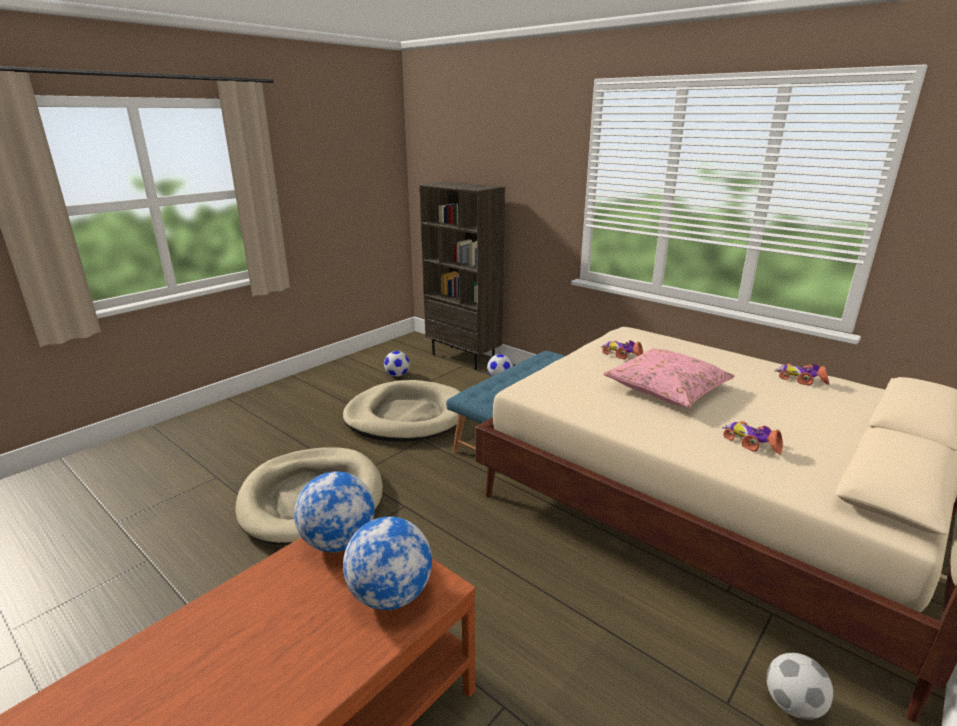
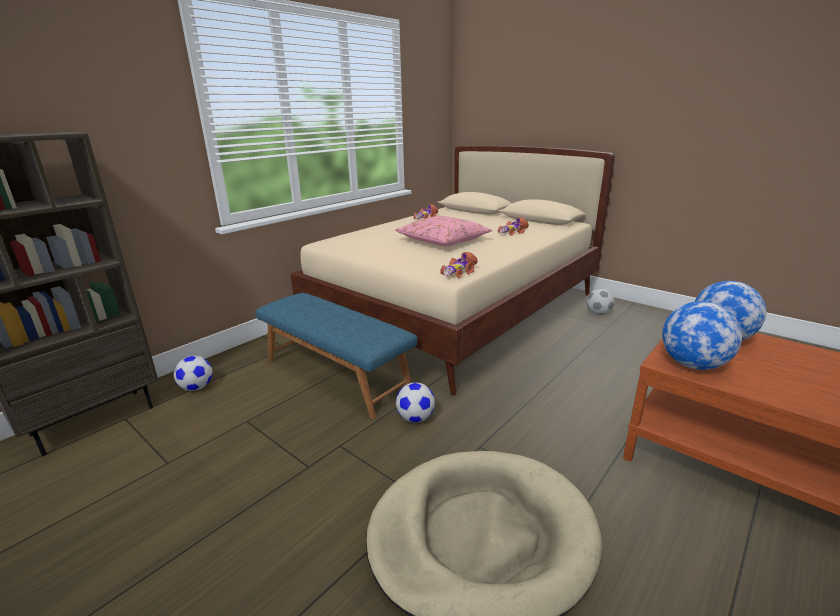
camera: 90 degrees left, 0 degrees up
beige dog bed [343,380,460,442] -> none
football [384,351,410,376] -> football moved to [396,383,435,422]
toy car [601,340,643,360] -> toy car moved to [441,252,478,278]

